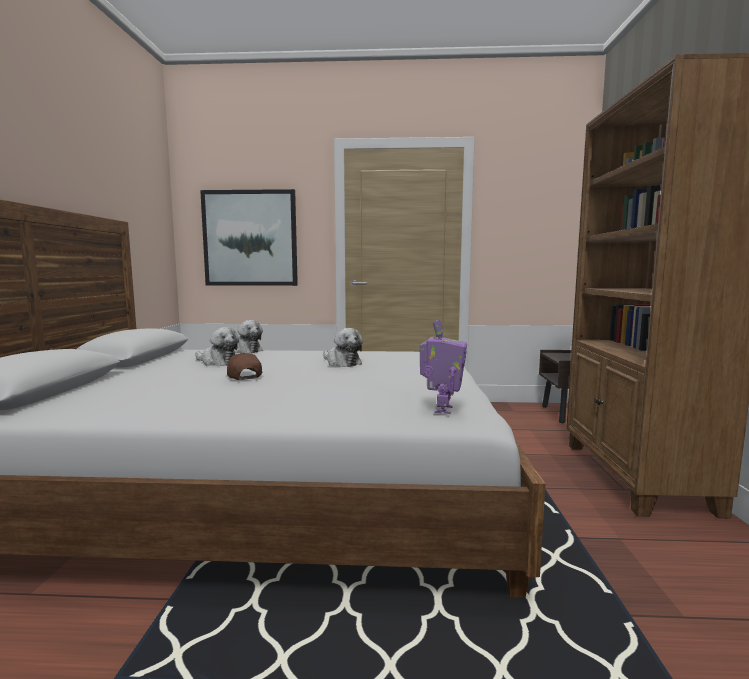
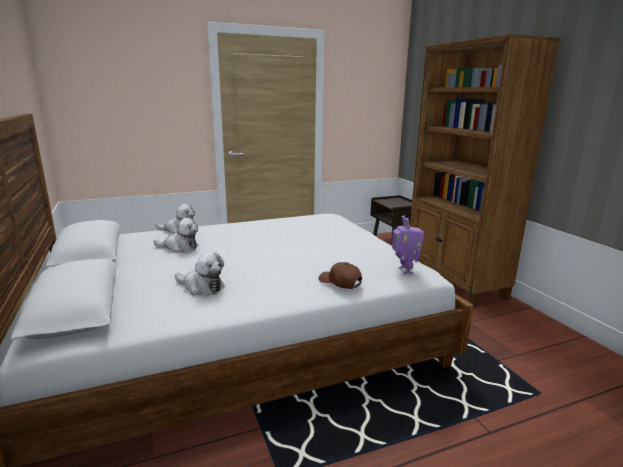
camera: 25 degrees left, 10 degrees up
picture [200,189,298,286] -> none
brown cap [227,353,262,380] -> brown cap moved to [319,262,362,289]
plush toy [323,328,363,367] -> plush toy moved to [175,252,225,295]

